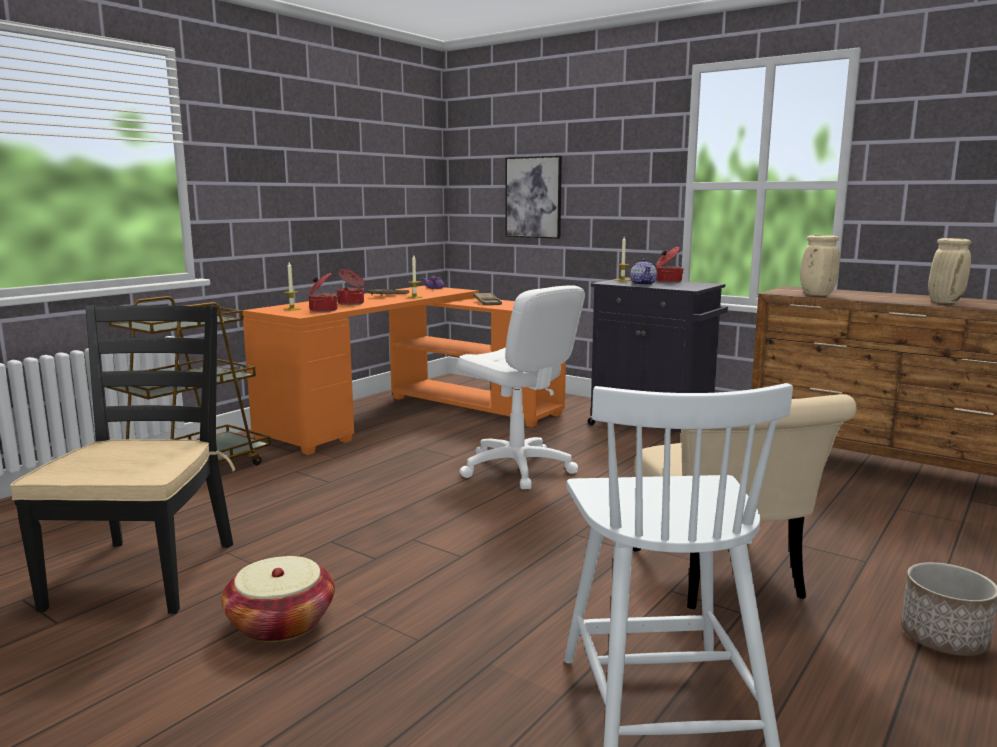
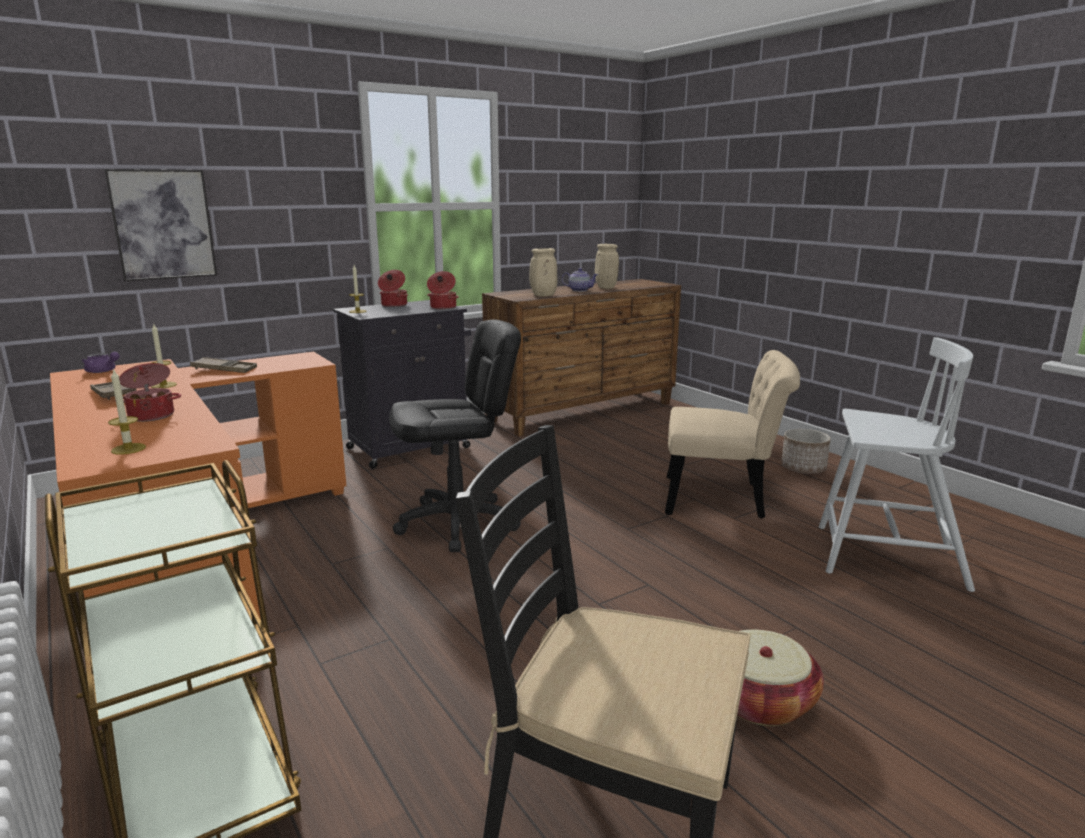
camera: 70 degrees left, 5 degrees up
cooking pot [309,273,338,312] -> cooking pot moved to [427,271,459,309]
white office chair [457,285,585,489] -> black office chair [389,320,521,552]
teapot [630,259,657,285] -> teapot moved to [562,268,598,292]

